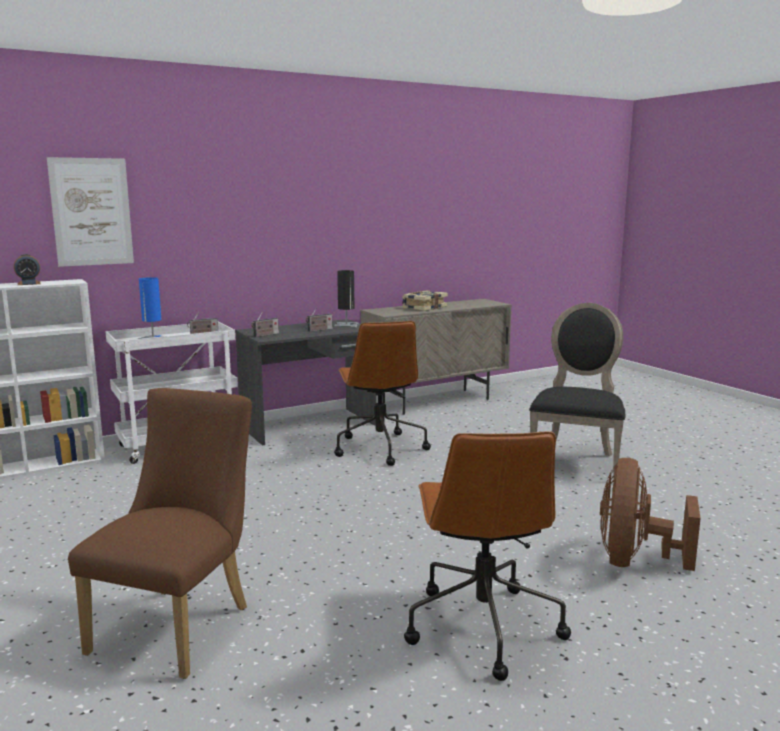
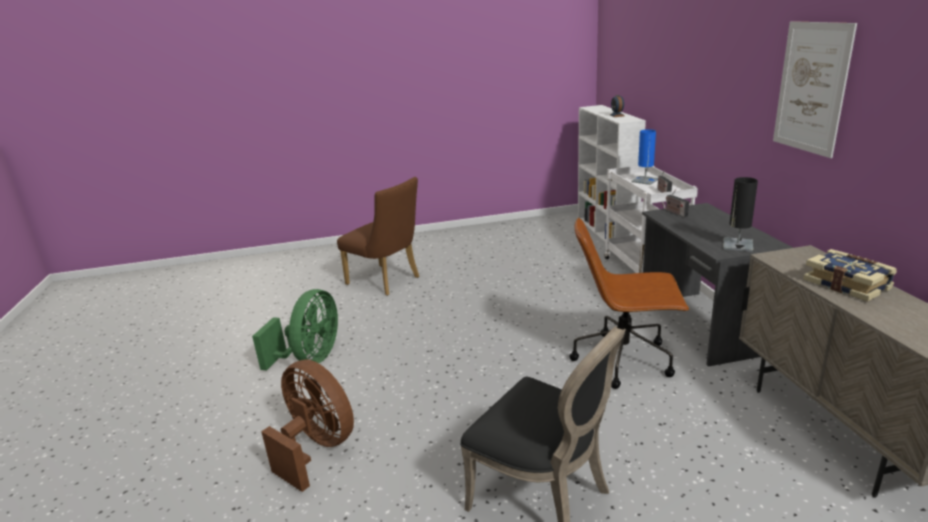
camera: 110 degrees right, 10 degrees up
picture [47,157,134,267] -> picture moved to [773,21,857,158]
radio [306,307,332,332] -> none
brown office chair [404,431,571,681] -> green fan [252,289,338,371]

